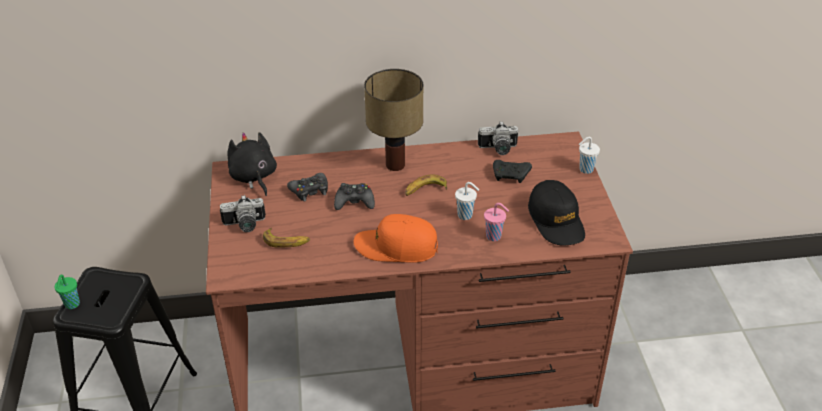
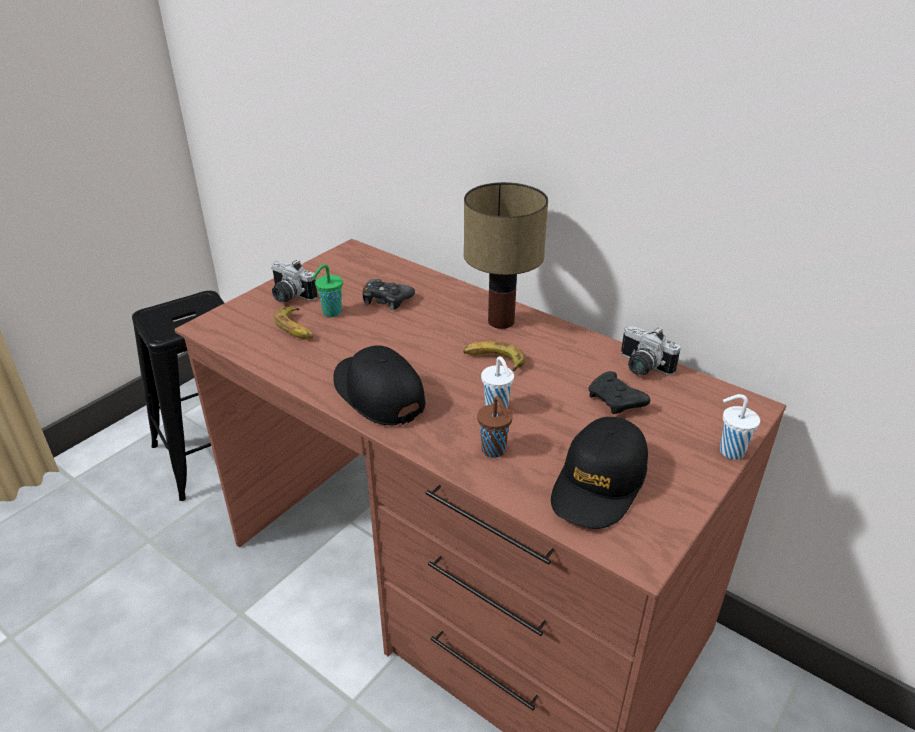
camera: 45 degrees right, 5 degrees down
green cup [55,275,80,309] -> green cup moved to [312,264,343,317]
black plush toy [227,132,277,196] -> none
black game controller [334,183,375,210] -> none
orange cap [354,214,438,263] -> black cap [334,345,425,425]
pink cup [484,203,509,241] -> brown cup [477,396,513,458]

